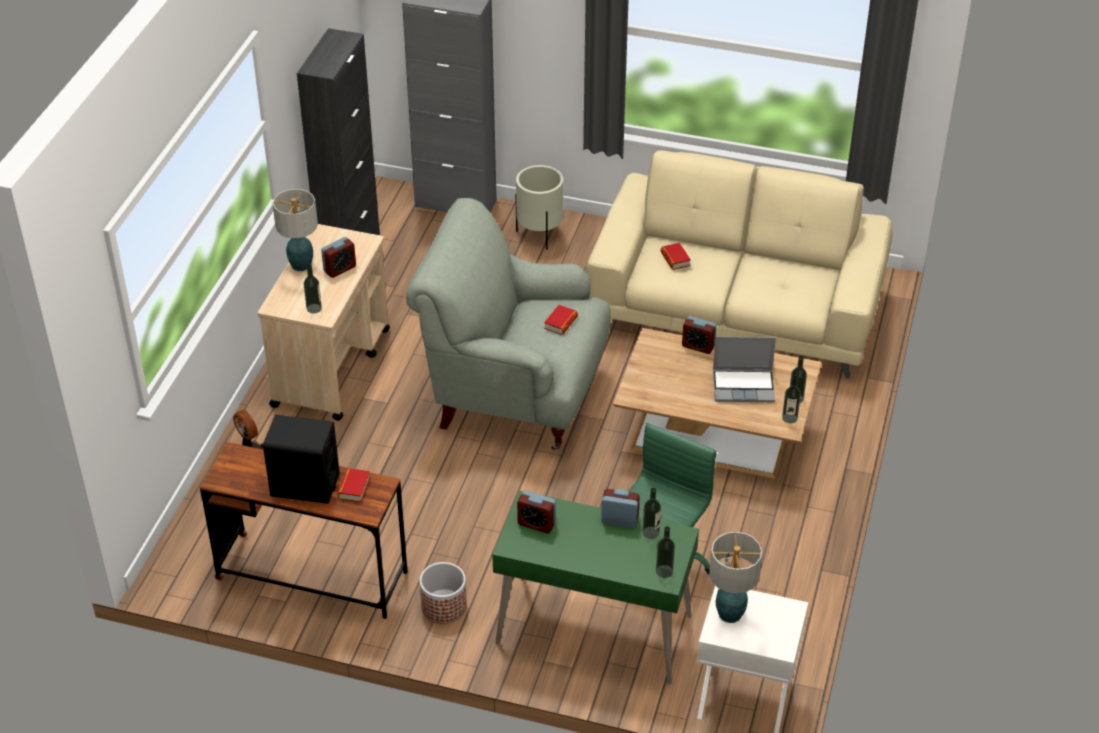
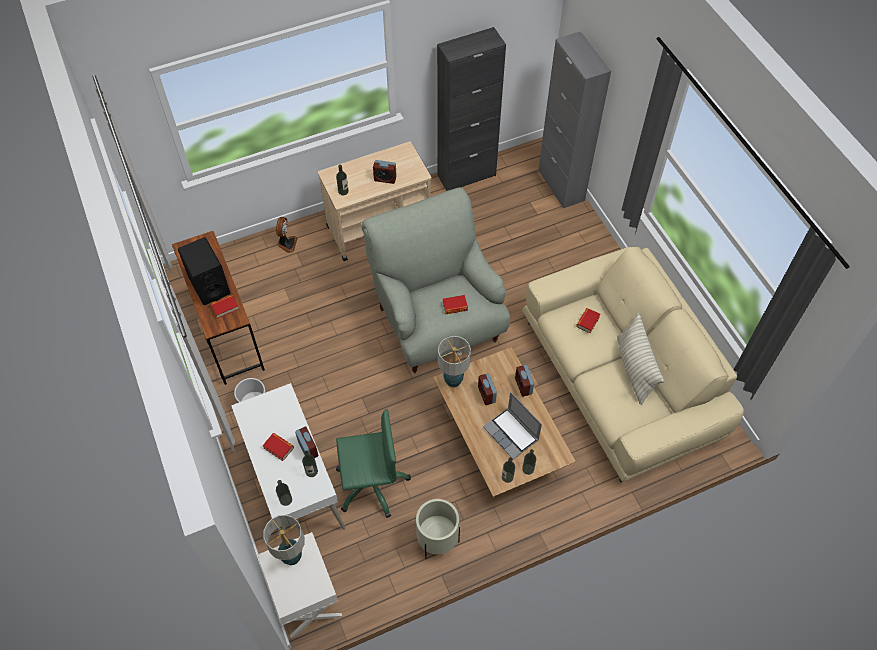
camera: 50 degrees right, 15 degrees up
table lamp [273,189,318,271] -> table lamp moved to [438,336,471,387]
green desk [492,491,699,685] -> white desk [231,383,346,542]
beige planter [516,165,563,250] -> beige planter moved to [416,499,460,559]
alarm clock [517,491,556,533] -> alarm clock moved to [478,373,497,405]
none -> book [262,433,294,461]
none -> pillow [617,313,664,404]

